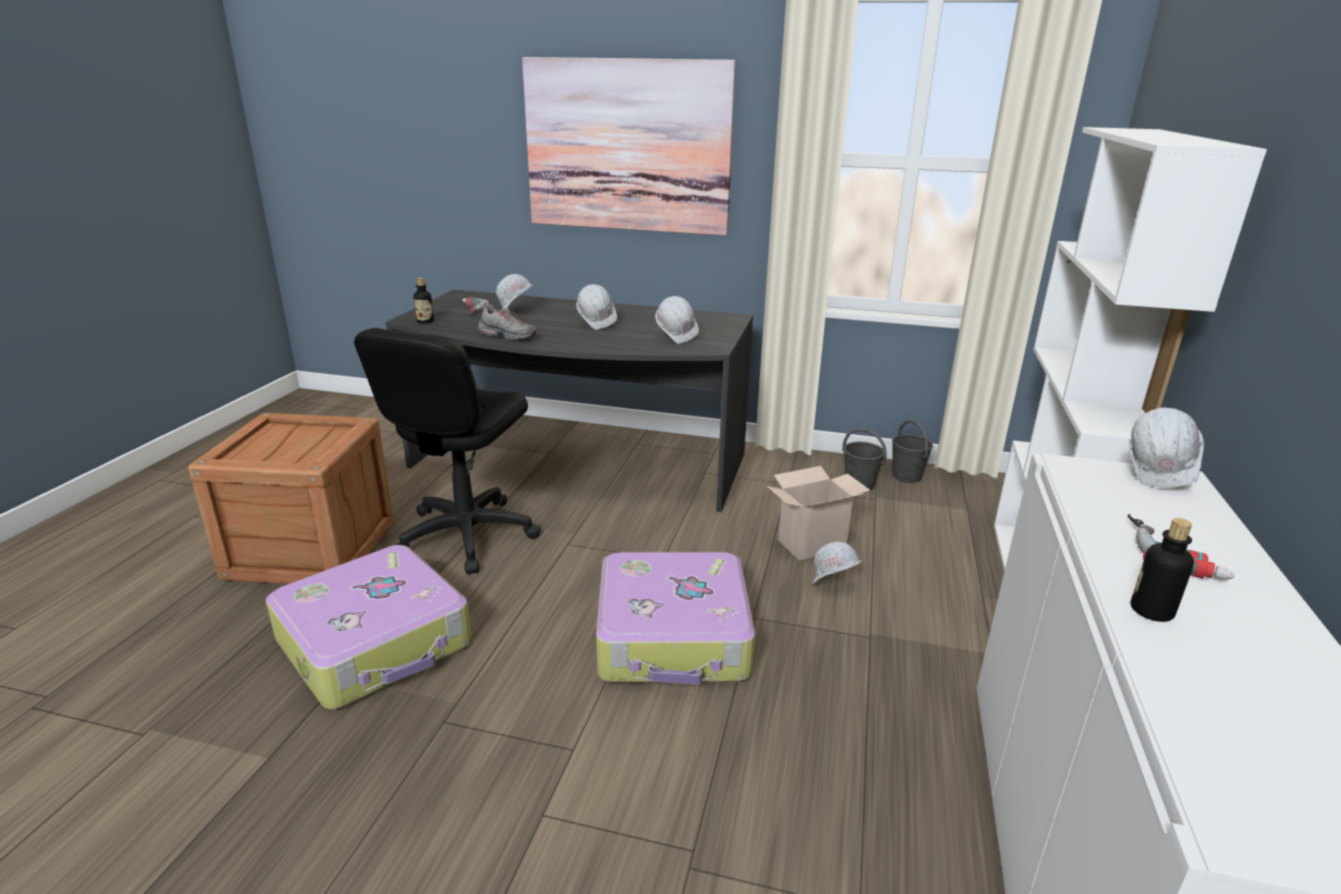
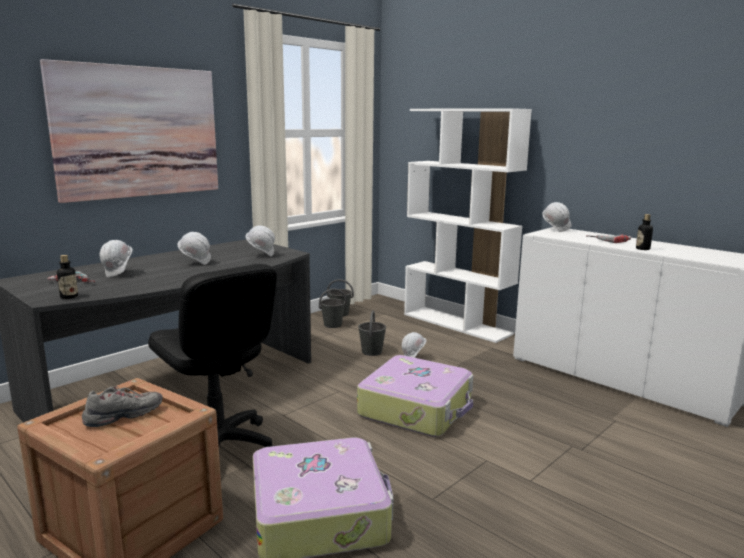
camera: 60 degrees left, 10 degrees down
grey shoe [478,305,537,340] -> grey shoe moved to [82,386,163,427]
cardboard box [767,466,870,561] -> grey bucket [358,311,386,356]

